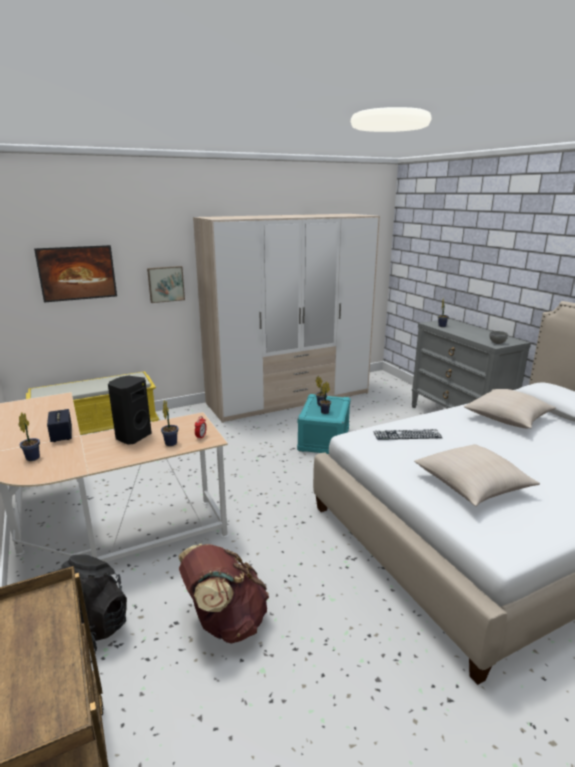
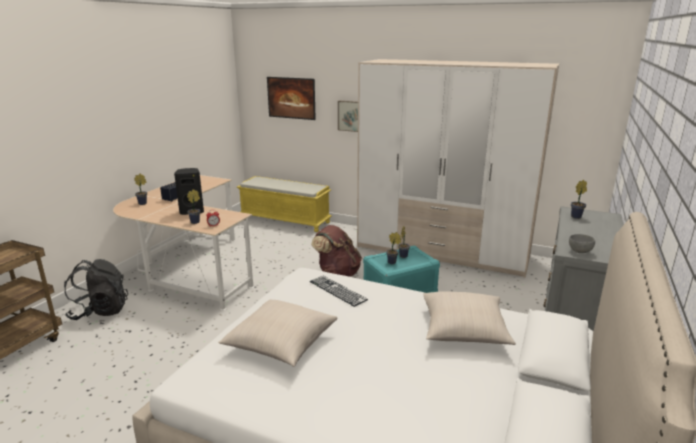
camera: 50 degrees right, 0 degrees up
brown backpack [179,544,269,643] -> brown backpack moved to [311,225,362,277]

